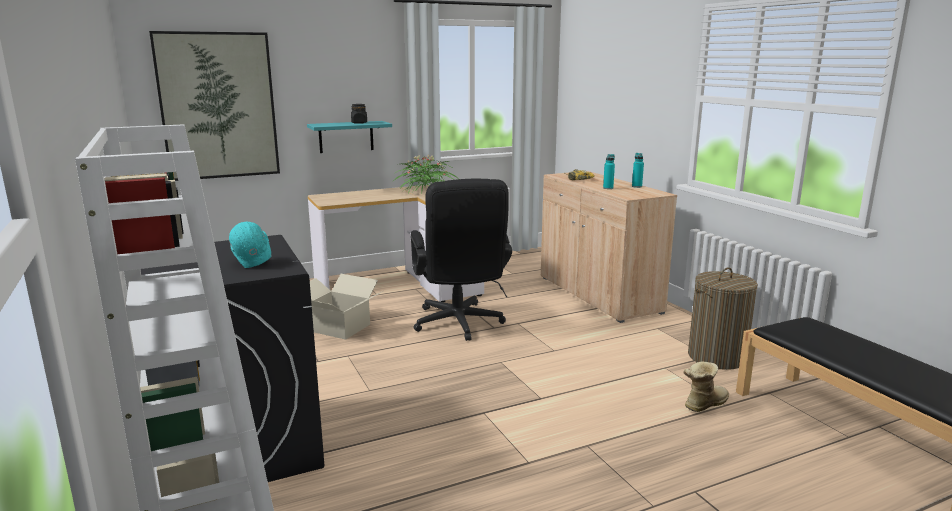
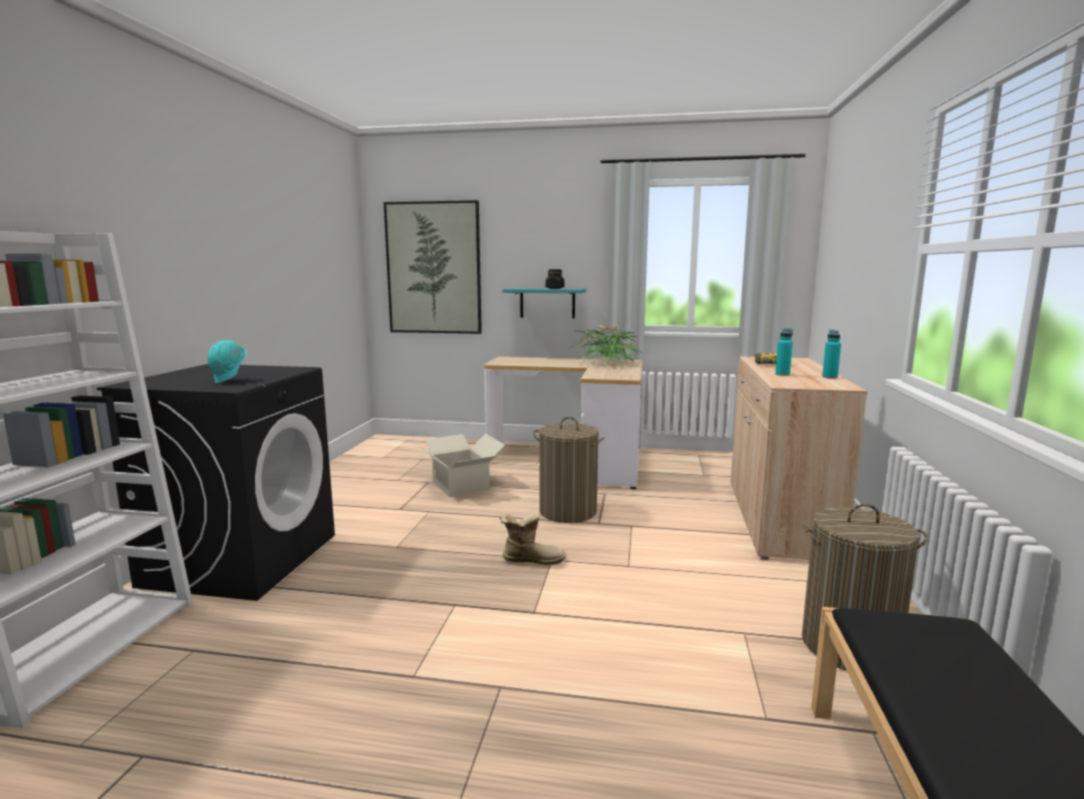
camera: 35 degrees right, 5 degrees down
black office chair [410,179,512,341] -> laundry basket [533,417,604,523]
boot [683,361,729,412] -> boot moved to [499,513,566,565]

